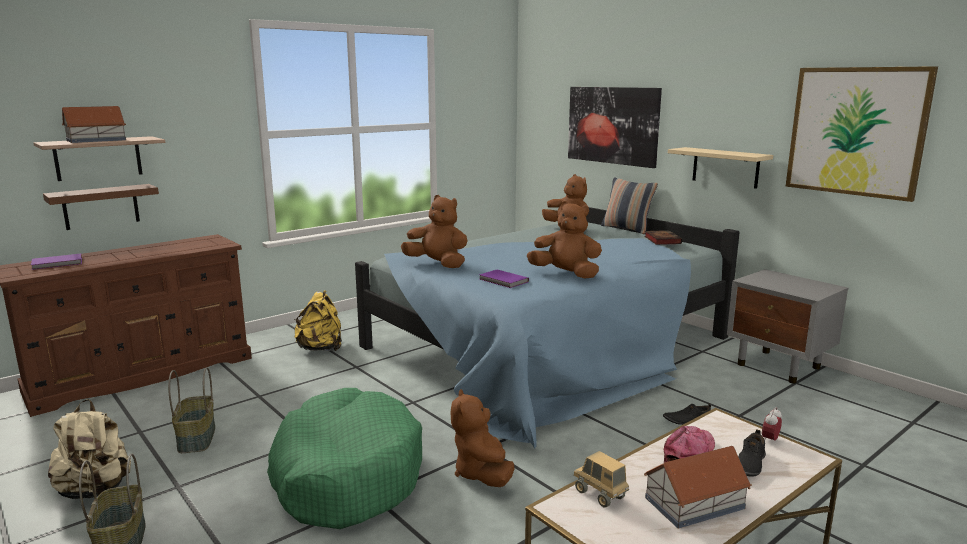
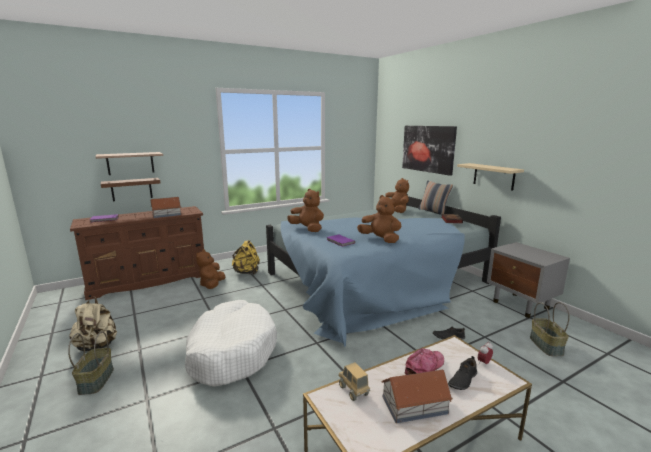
camera: 10 degrees right, 0 degrees up
toy house [62,106,126,143] -> toy house moved to [151,197,181,218]
basket [168,367,215,453] -> basket moved to [530,302,570,356]
green dog bed [267,388,422,529] -> white dog bed [185,300,277,387]
brown plush toy [451,389,515,487] -> brown plush toy moved to [196,249,225,289]
picture [786,66,938,202] -> none

